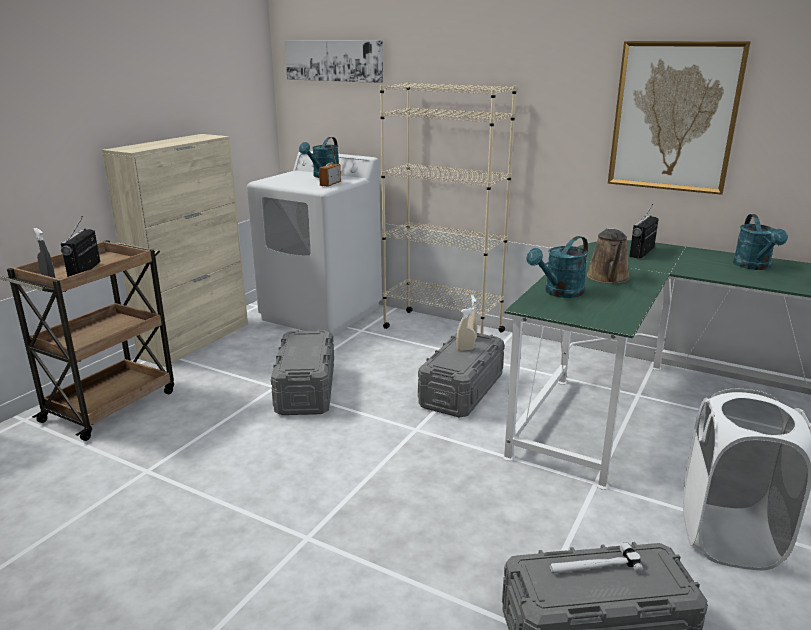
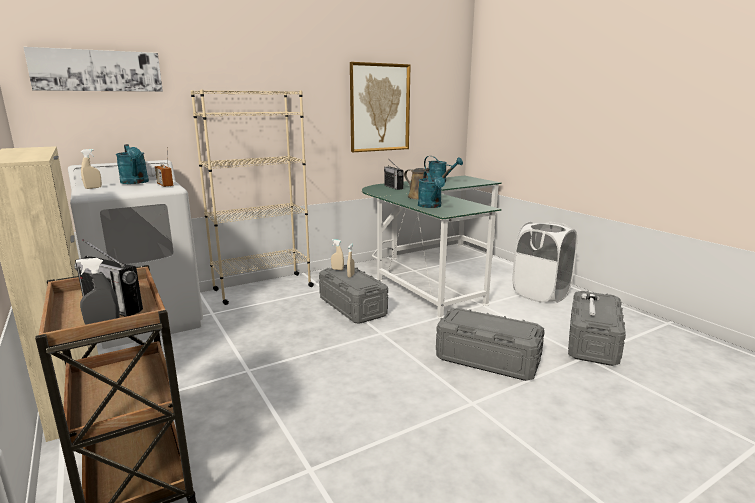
camera: 60 degrees left, 5 degrees down
grey storage box [271,329,334,415] -> grey storage box moved to [436,308,545,381]
none -> beige spray bottle [81,149,102,189]

